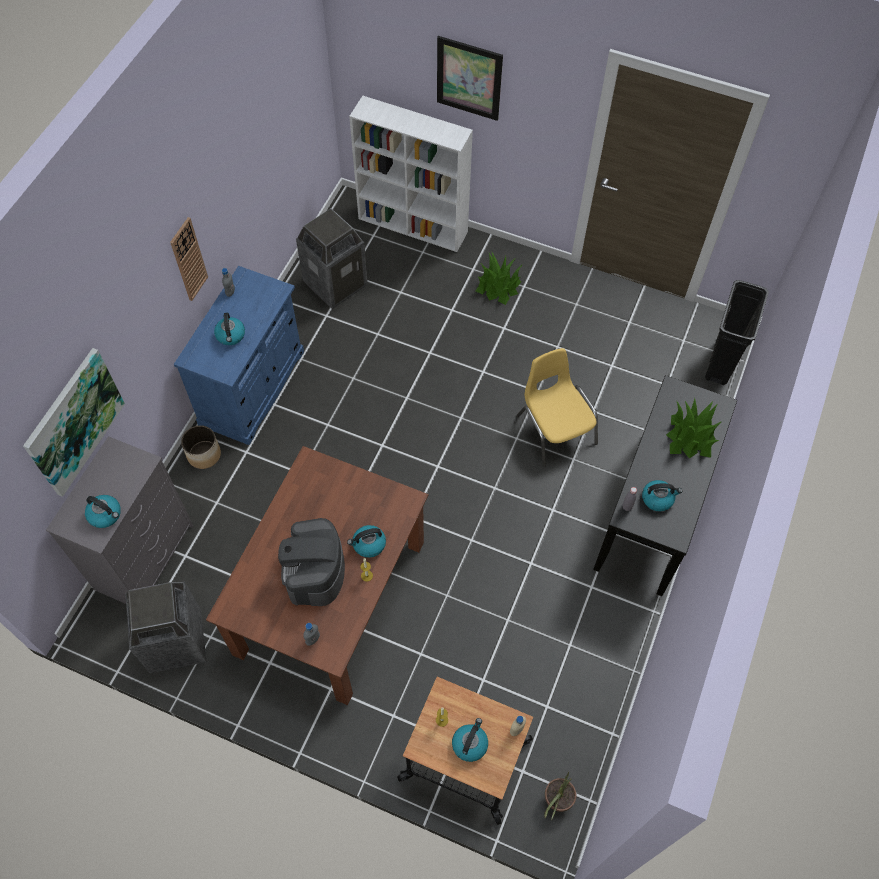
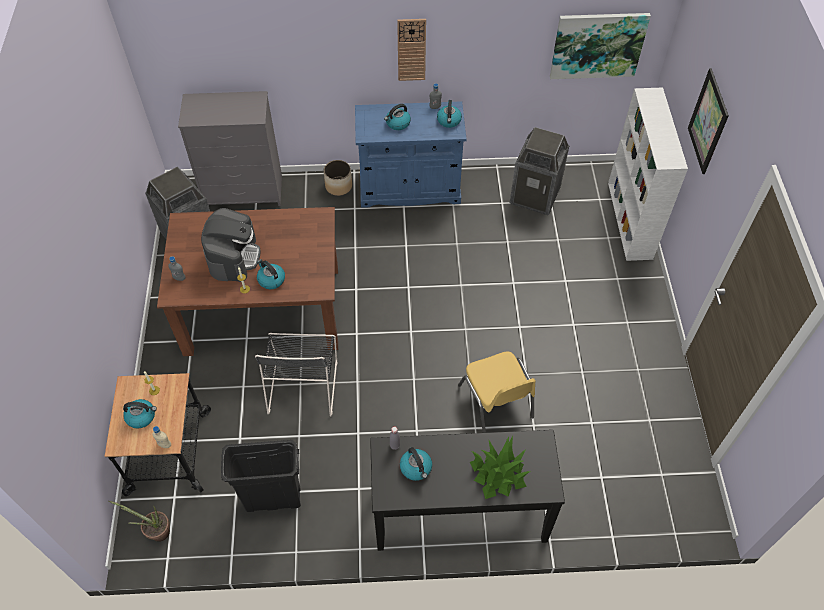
camera: 65 degrees right, 5 degrees down
picture [23,348,125,497] -> picture moved to [550,13,651,79]
kettle [85,495,121,528] -> kettle moved to [437,100,462,128]
coffee machine [278,518,345,606] -> coffee machine turned 120 degrees clockwise [201,208,261,282]
potted plant [475,253,522,305] -> none
yellow chair [516,348,598,467] -> yellow chair turned 120 degrees clockwise [458,351,536,433]
black trash can [705,280,769,385] -> black trash can moved to [221,440,301,512]
none -> black chair [255,333,338,417]

